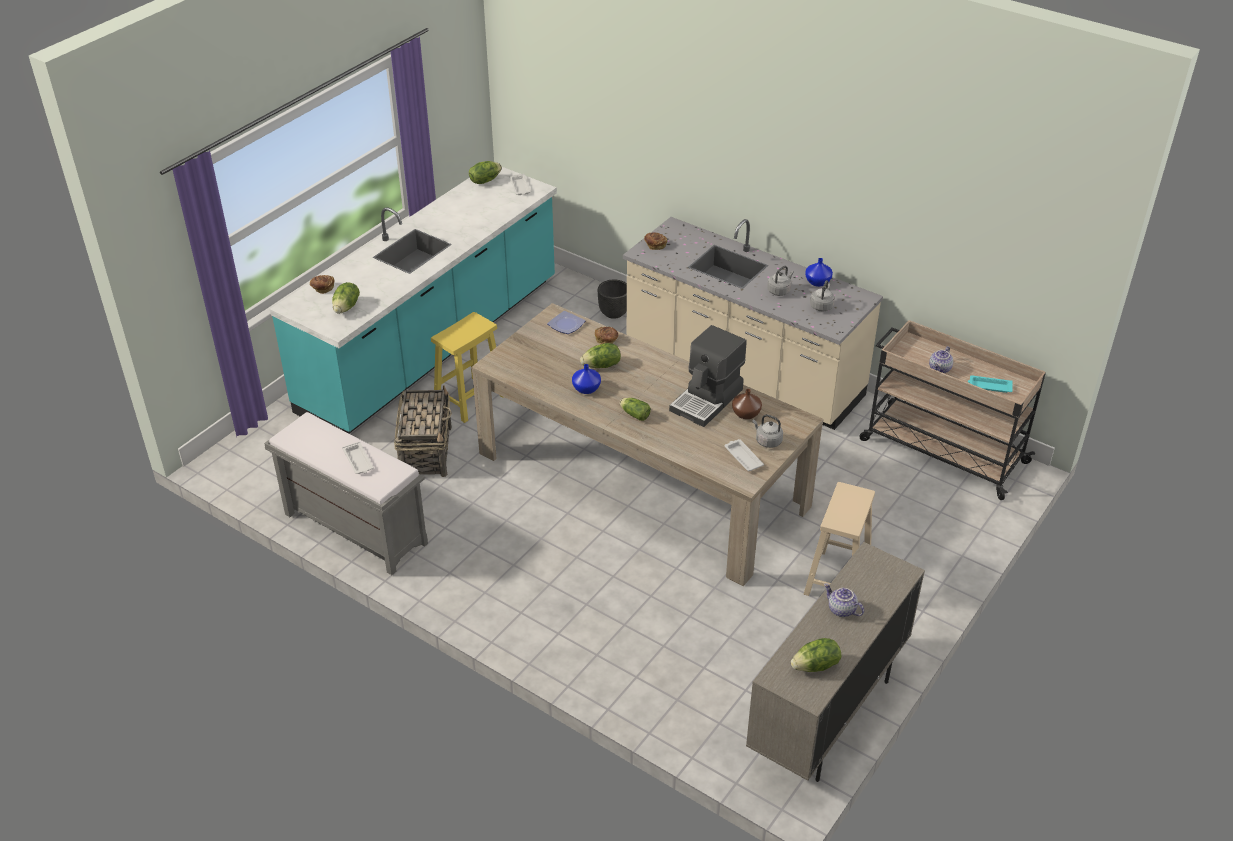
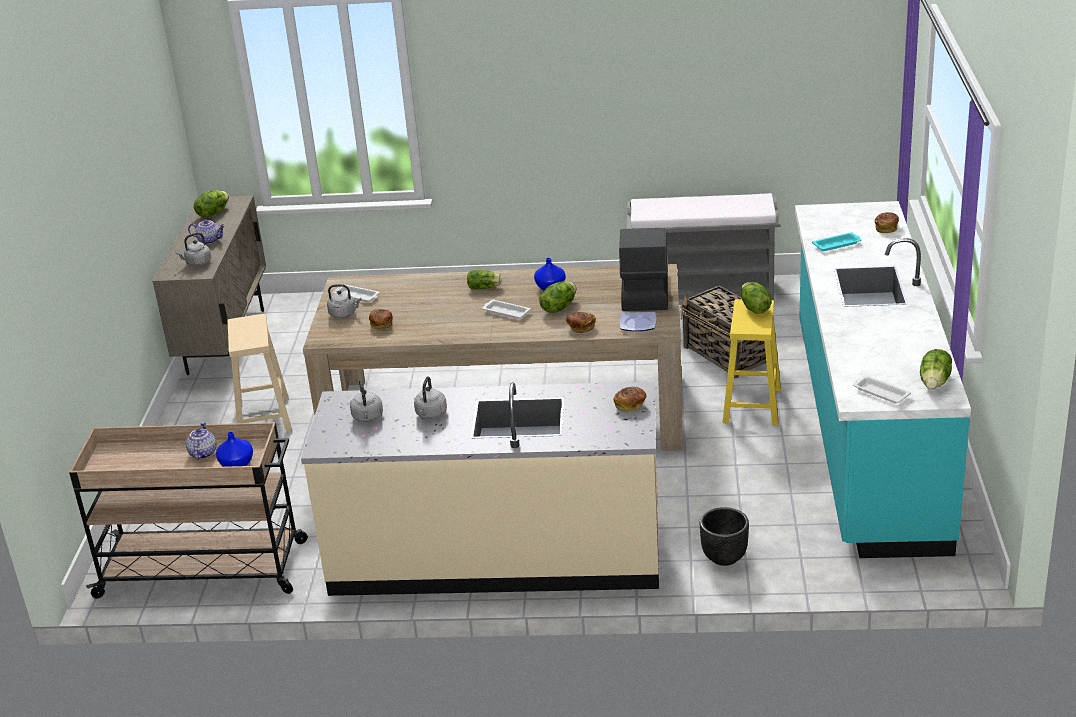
camera: 150 degrees right, 10 degrees down
lettuce [332,282,360,314] -> lettuce moved to [741,282,772,314]
white tray [342,442,374,474] -> white tray moved to [482,300,531,319]
coffee machine [669,325,747,427] -> coffee machine moved to [619,228,668,311]
brown vase [732,389,762,419] -> bread [369,309,393,330]
blue vase [805,258,833,287] -> blue vase moved to [216,432,253,467]
turquoise tray [968,375,1013,393] -> turquoise tray moved to [812,232,861,251]
none -> grey kettle [175,233,211,266]

